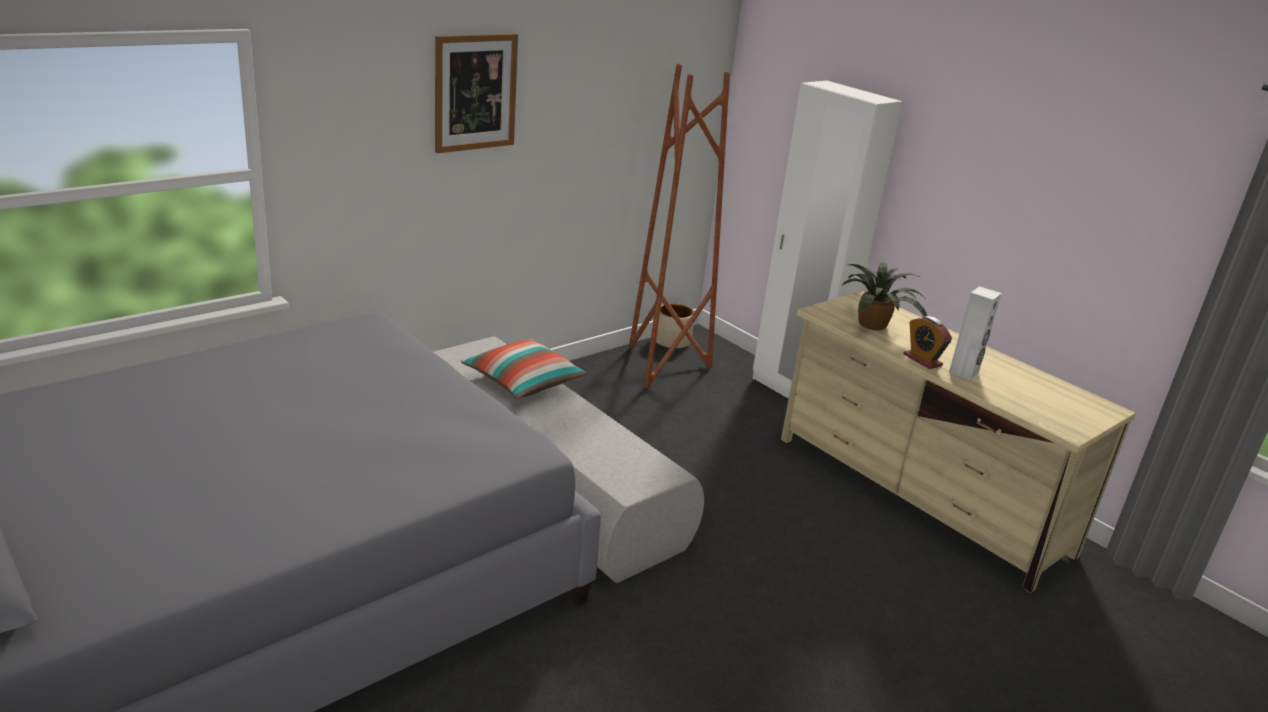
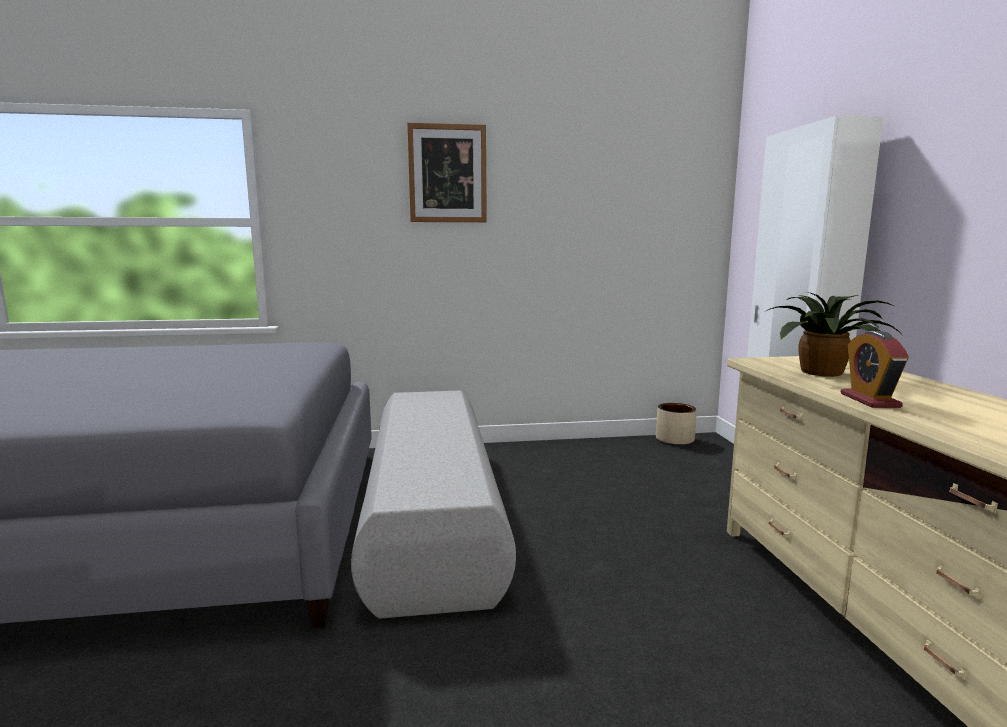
camera: 35 degrees right, 15 degrees down
pillow [461,339,587,399] -> none
brown clothes rack [629,63,730,389] -> none
white speaker [949,286,1002,380] -> none

